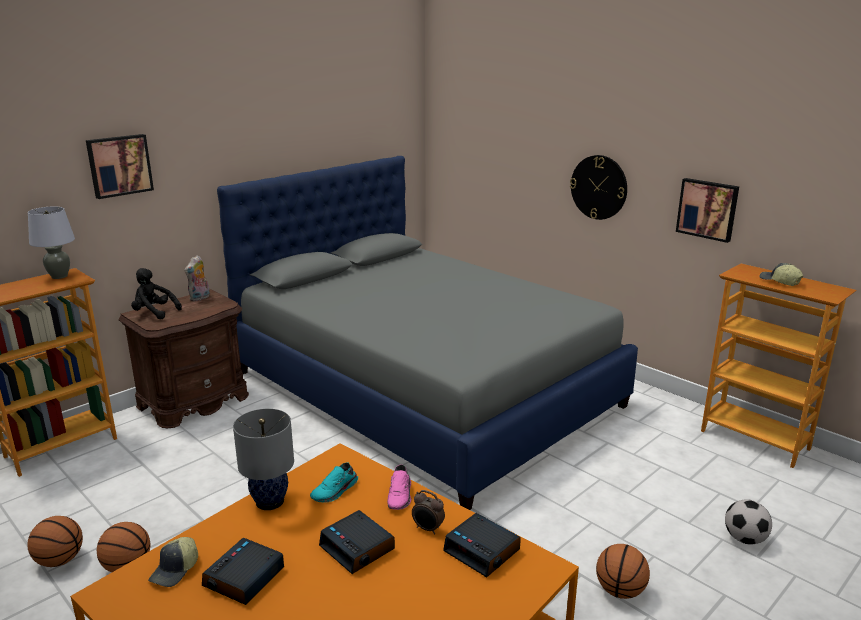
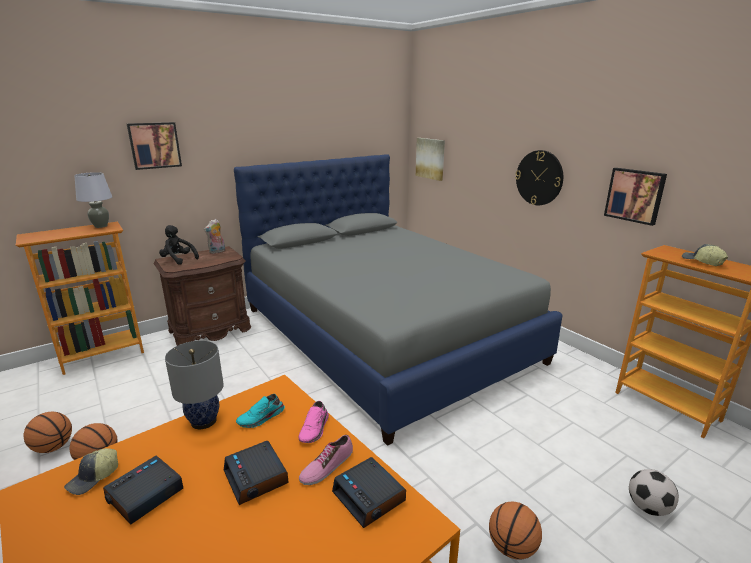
camera: 10 degrees right, 0 degrees up
alarm clock [412,490,445,534] -> shoe [299,435,353,485]
none -> picture [416,138,445,181]

